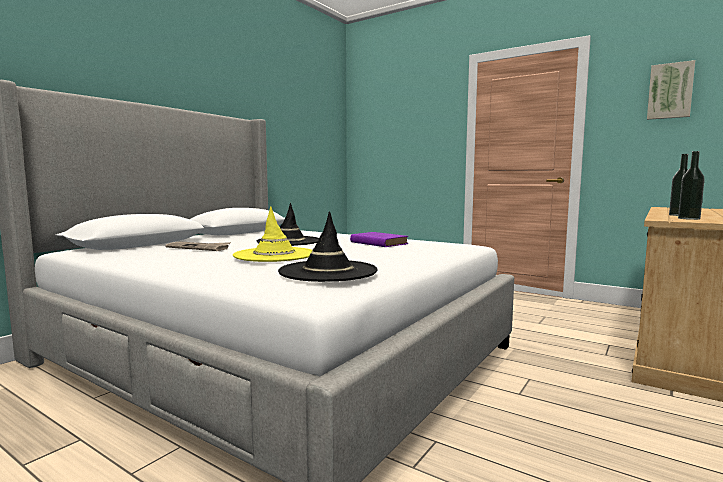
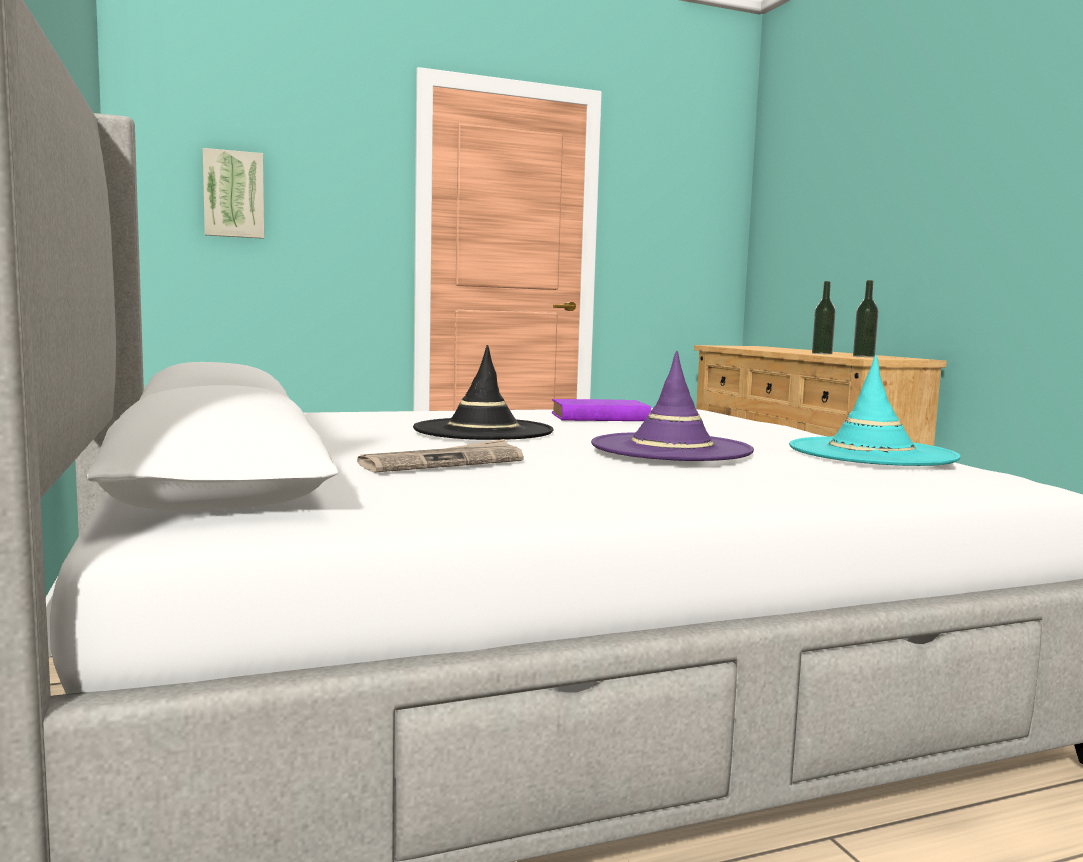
camera: 55 degrees left, 0 degrees up
yellow hat [233,206,312,262] -> purple hat [591,351,754,461]
black hat [278,211,378,282] -> turquoise hat [789,355,961,466]
picture [647,60,695,120] -> picture moved to [203,148,264,239]

